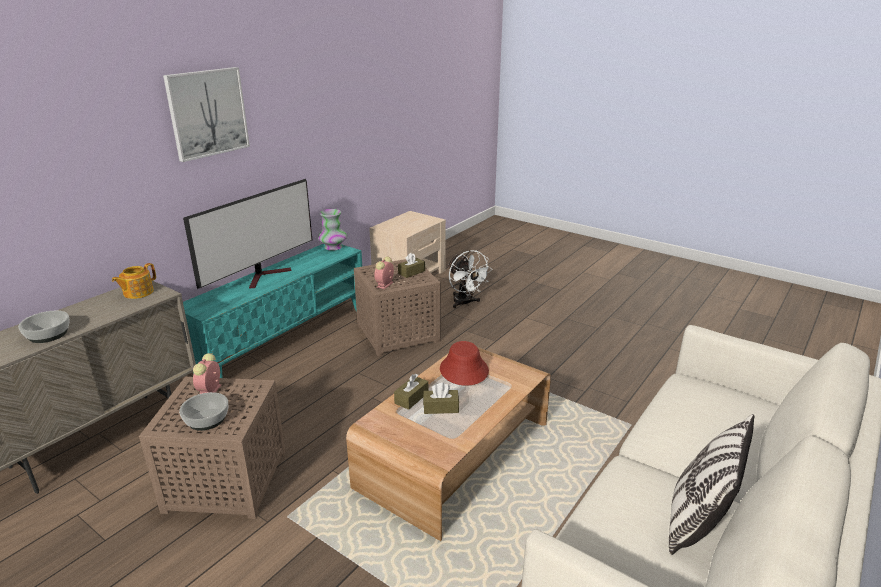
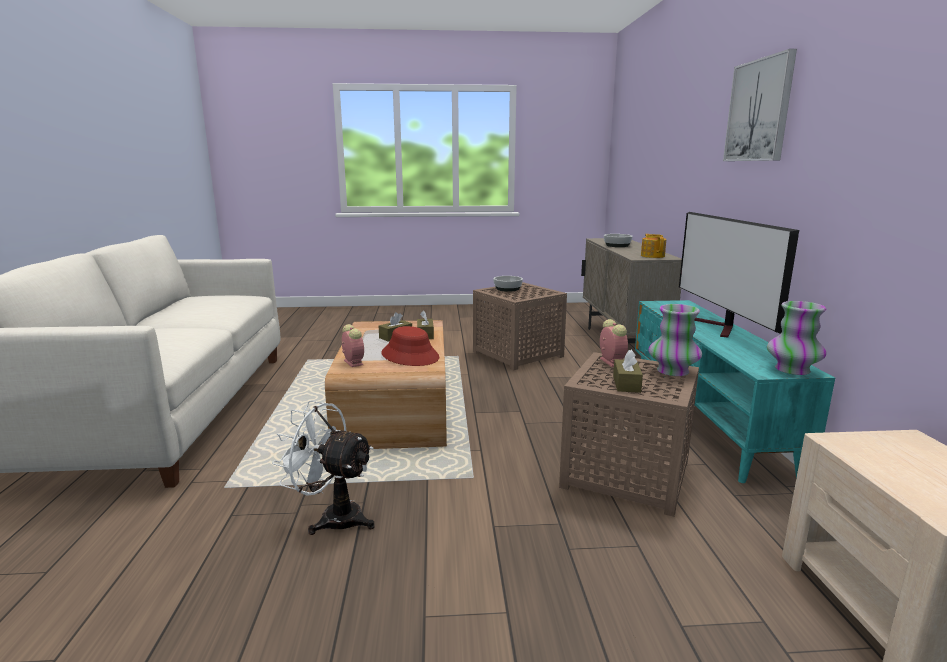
camera: 140 degrees right, 10 degrees down
alarm clock [193,353,221,394] -> alarm clock moved to [342,324,364,367]
white fan [448,250,493,308] -> white fan moved to [272,401,375,535]
pillow [669,414,755,555] -> none
none -> vase [648,304,702,376]

